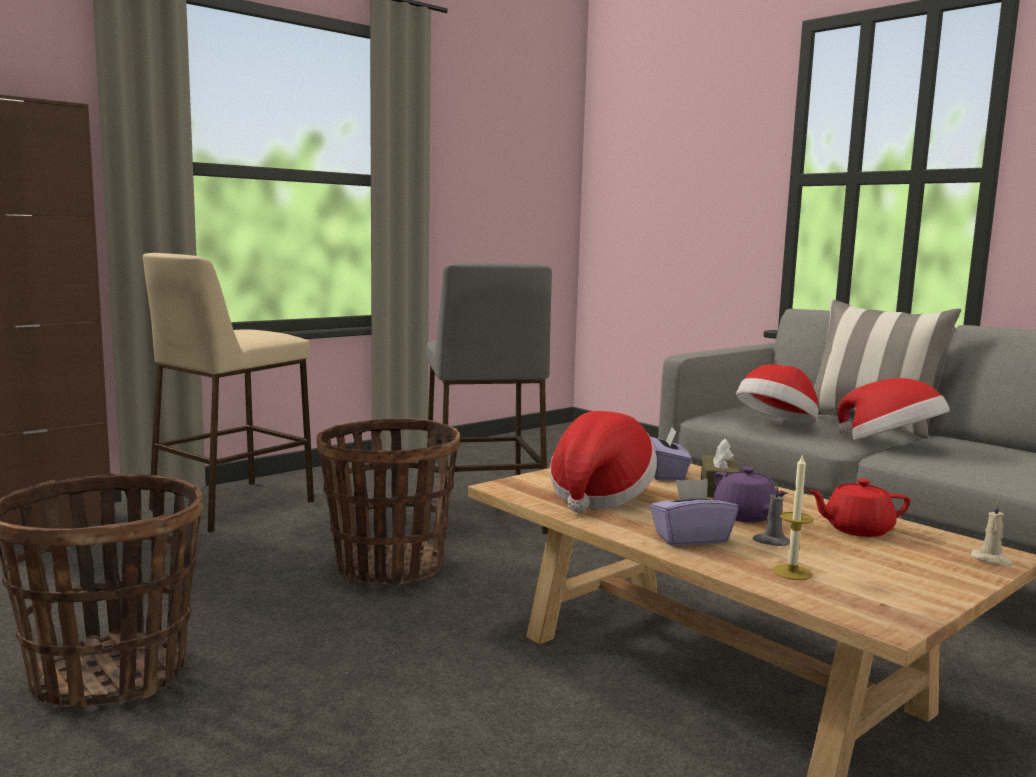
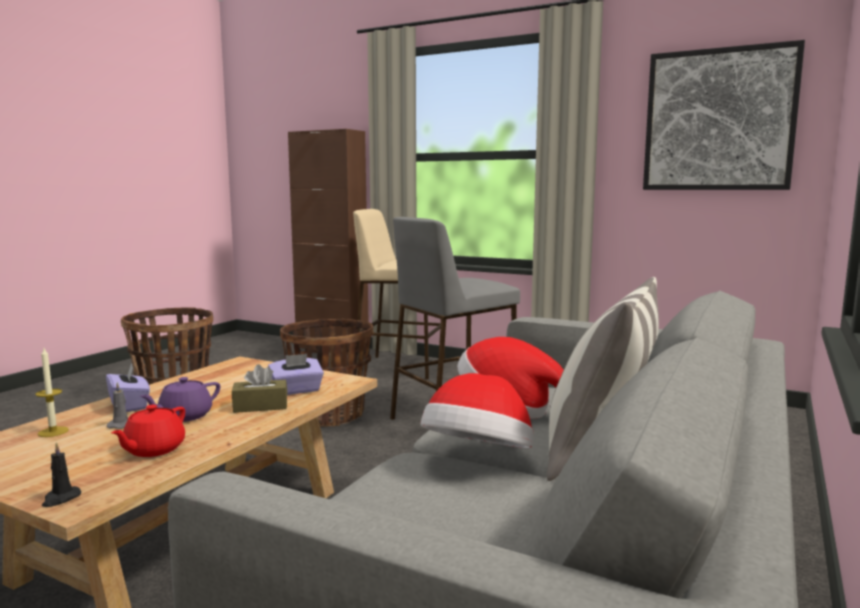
camera: 70 degrees right, 0 degrees up
hat [550,411,657,512] -> none
red teapot [807,479,910,537] -> red teapot turned 135 degrees counterclockwise [111,405,185,457]
beige candle [971,500,1014,566] -> black candle [42,442,81,507]
none -> picture [643,40,805,190]

